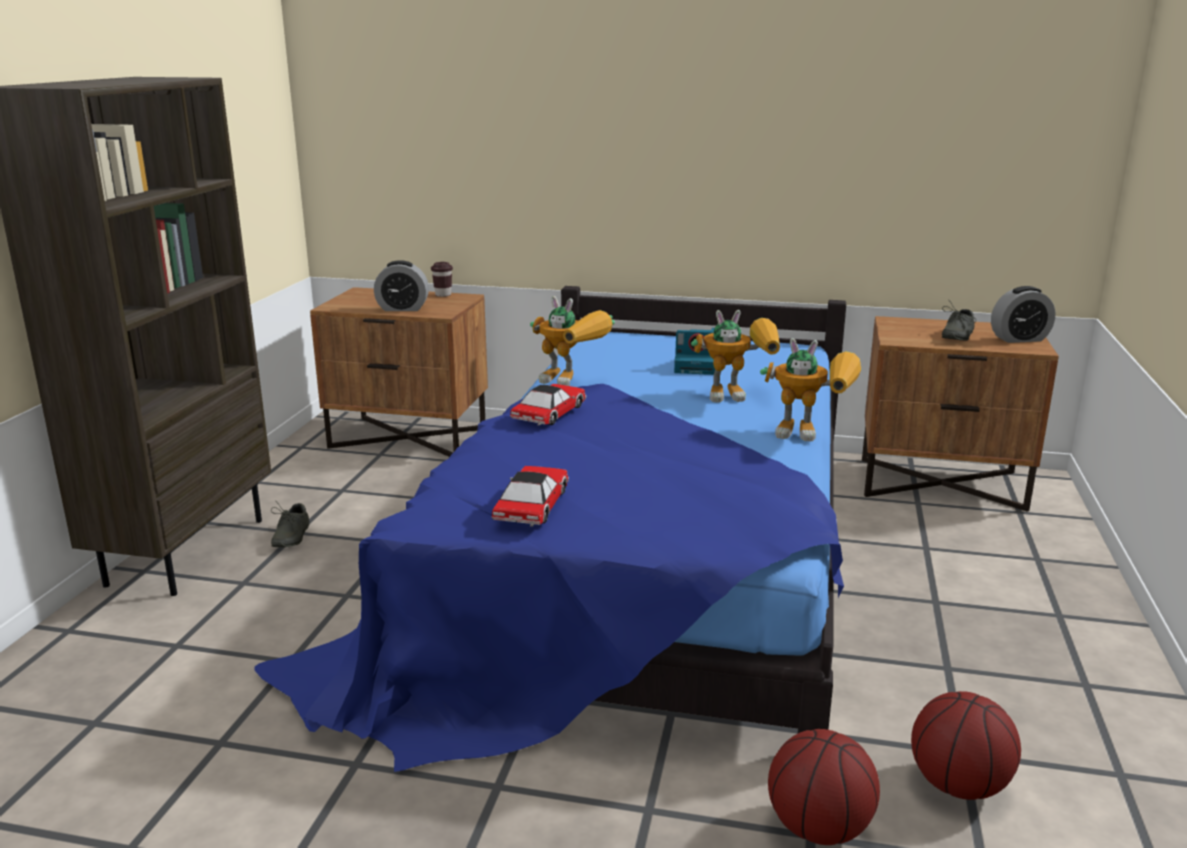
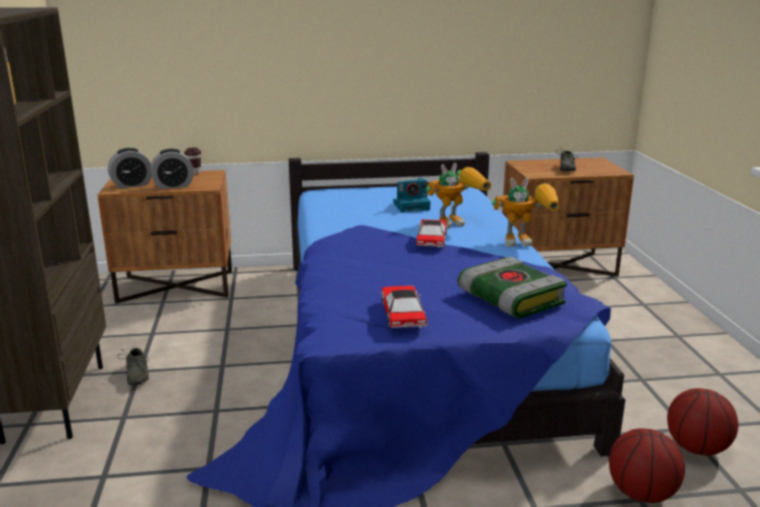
camera: 20 degrees left, 0 degrees up
toy car [510,384,587,426] -> toy car moved to [416,220,448,248]
toy robot [530,296,615,386] -> none
alarm clock [991,286,1056,343] -> alarm clock moved to [108,148,152,189]
none -> book [457,257,567,318]

